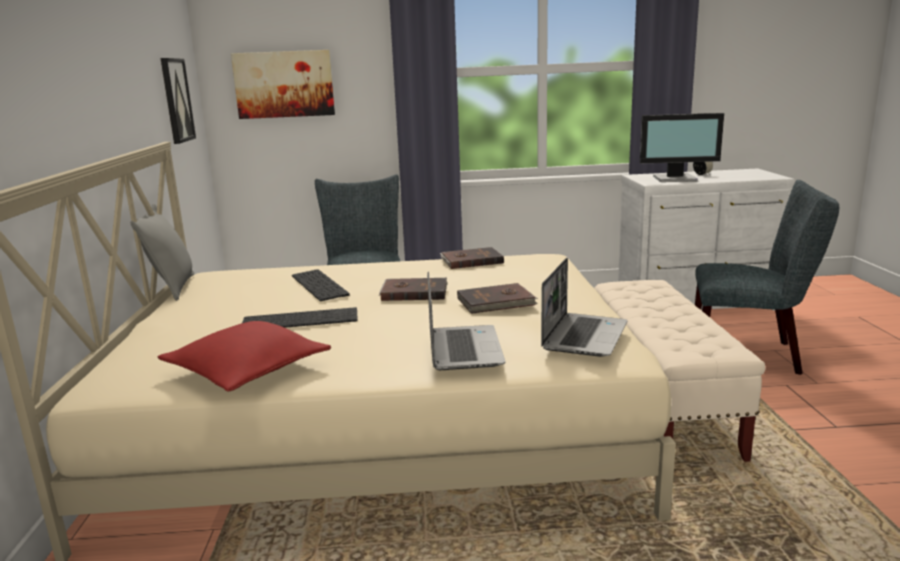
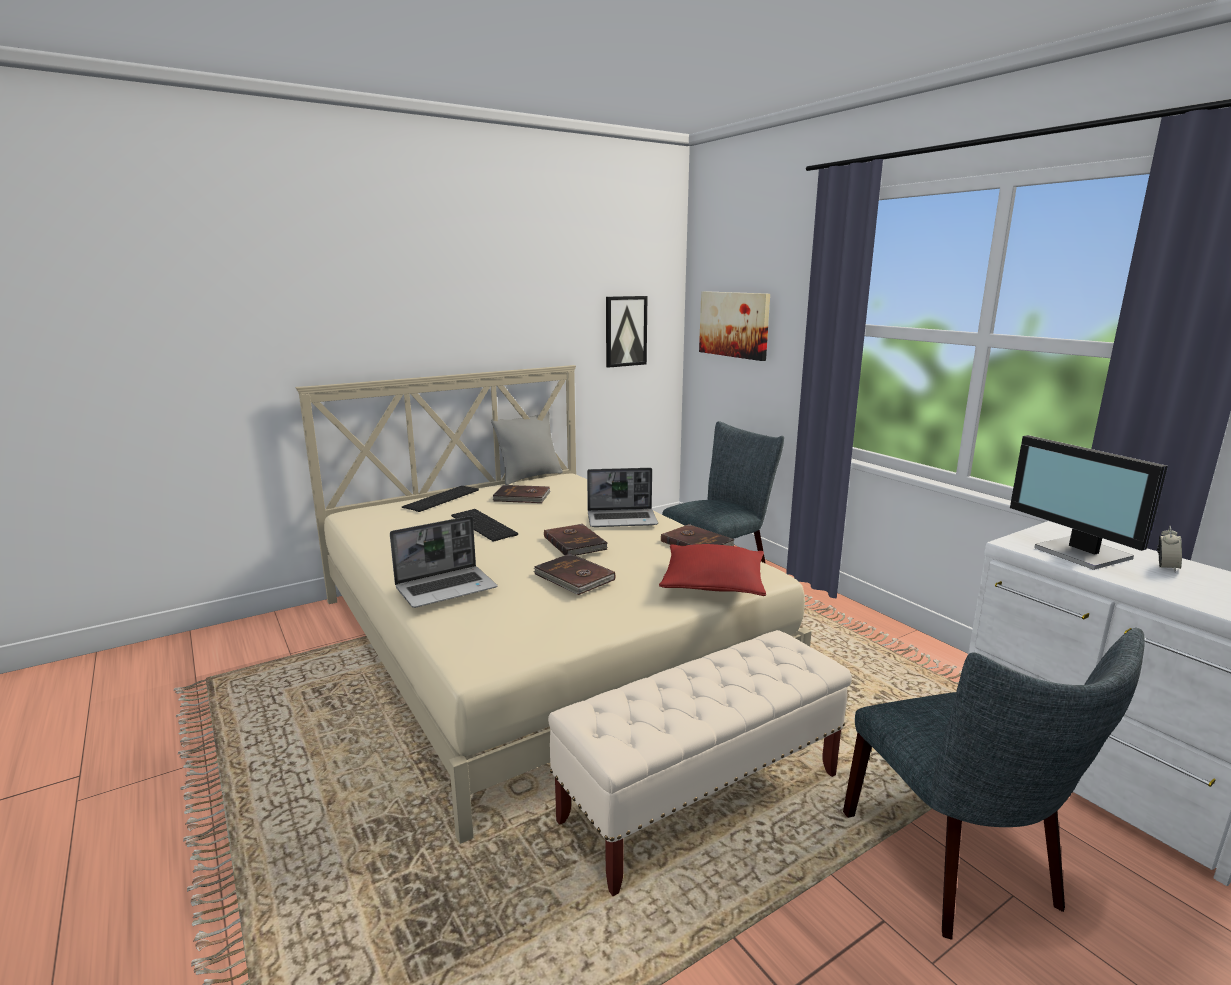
camera: 60 degrees right, 0 degrees up
red pillow [158,321,331,391] -> red pillow moved to [659,544,766,596]
keyboard [292,269,350,301] -> keyboard moved to [402,486,479,512]
laptop [541,258,627,357] -> laptop moved to [587,468,658,527]
none -> brown book [492,485,551,503]

